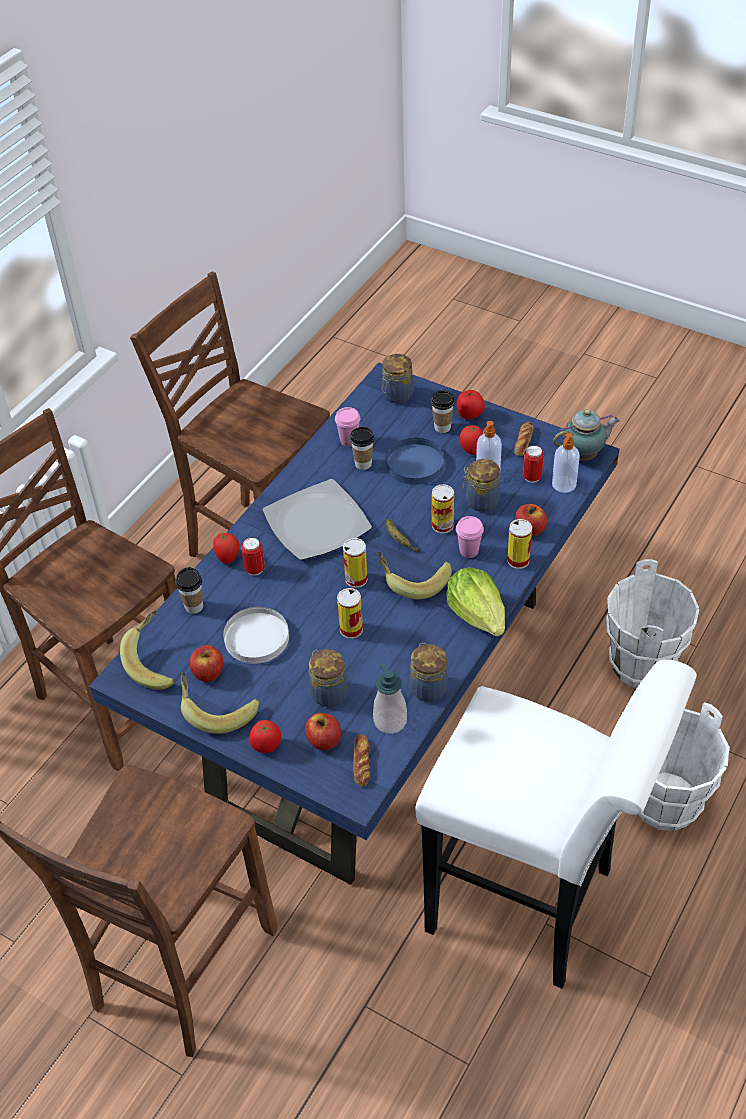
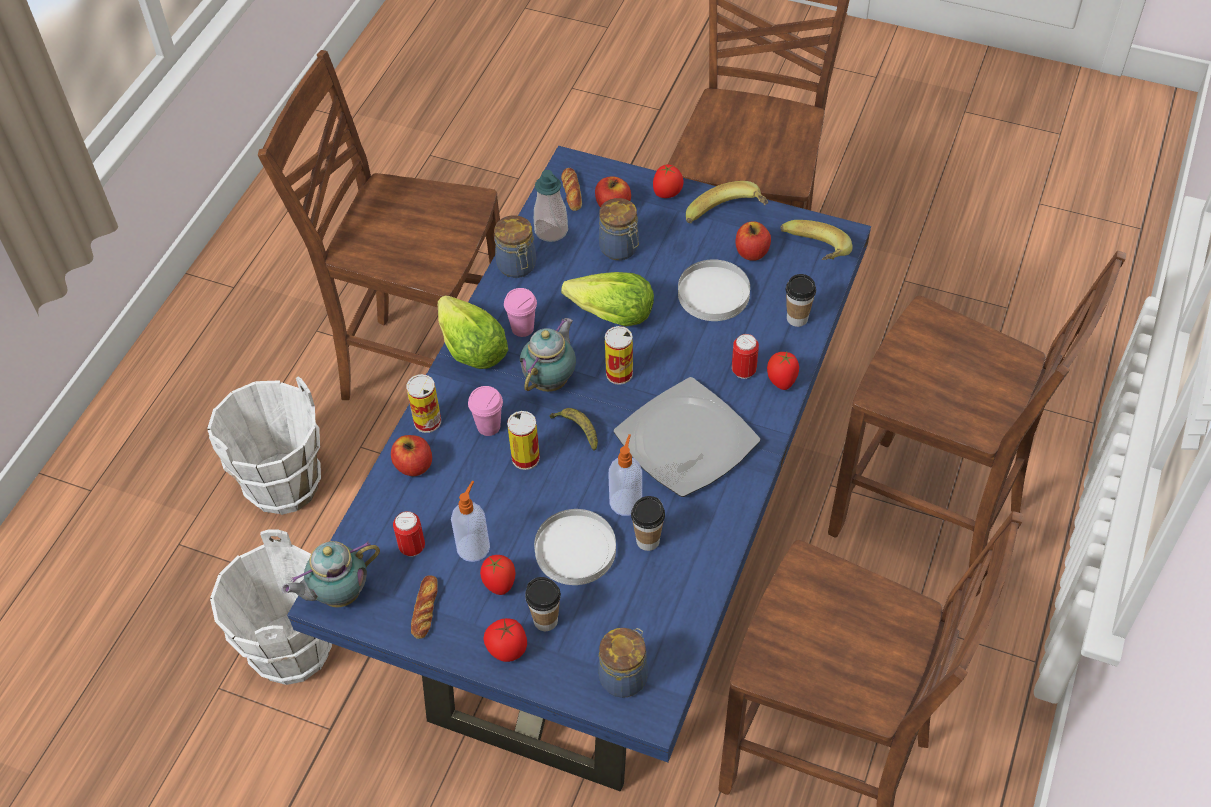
camera: 170 degrees right, 5 degrees up
pink cup [335,407,360,447] -> pink cup moved to [504,288,537,337]
can [337,588,363,639] -> lettuce [561,272,654,326]
banana [378,552,452,599] -> teapot [520,318,576,392]
blue plate [386,438,444,485] -> white plate [534,509,616,585]
white stool [415,660,697,989] -> brown chair [258,50,500,400]
jar [462,459,500,512] -> none
soap dispenser [552,433,580,493] -> soap dispenser moved to [608,434,642,516]

